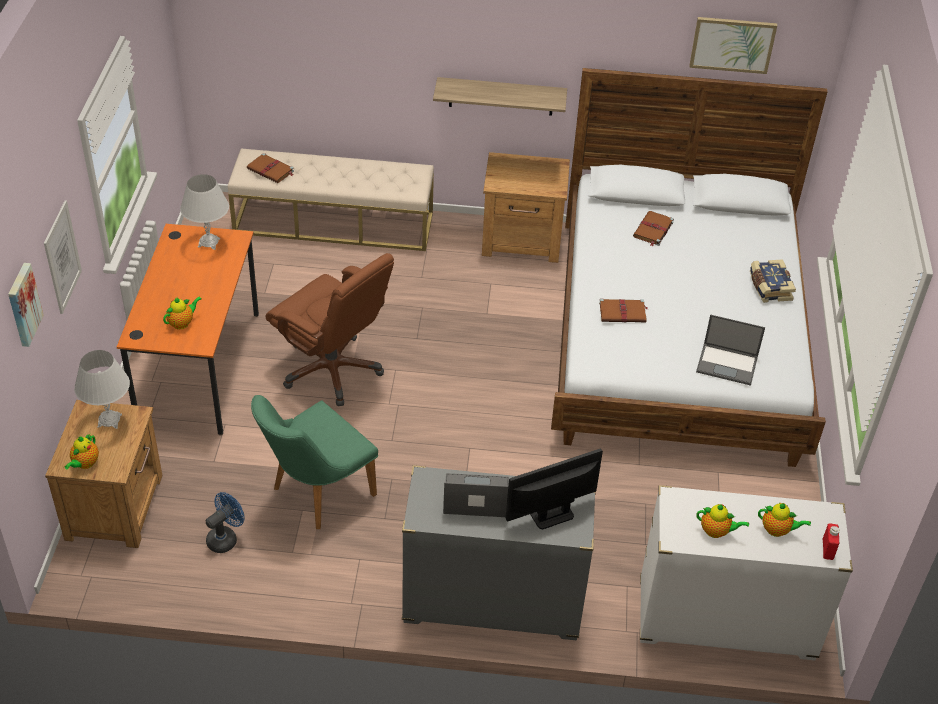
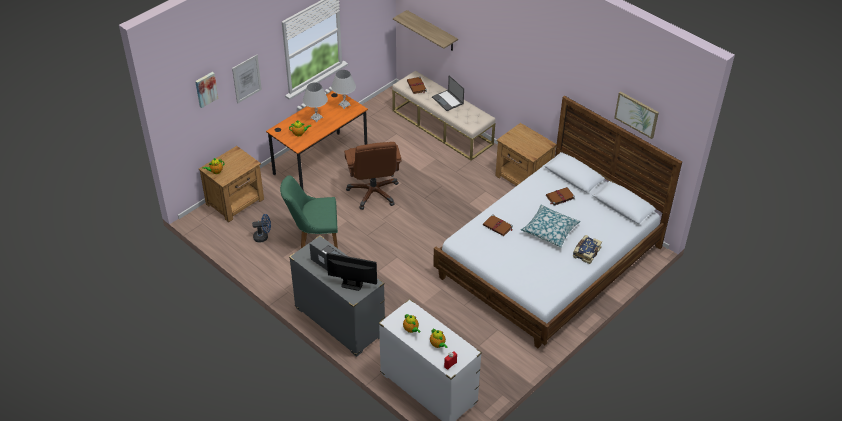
camera: 40 degrees right, 0 degrees up
white table lamp [74,350,130,429] -> white table lamp moved to [303,82,328,122]
shelf [433,77,567,116] -> shelf moved to [393,10,458,51]
laptop [696,314,765,386] -> laptop moved to [432,75,464,111]
none -> pillow [521,205,581,247]

